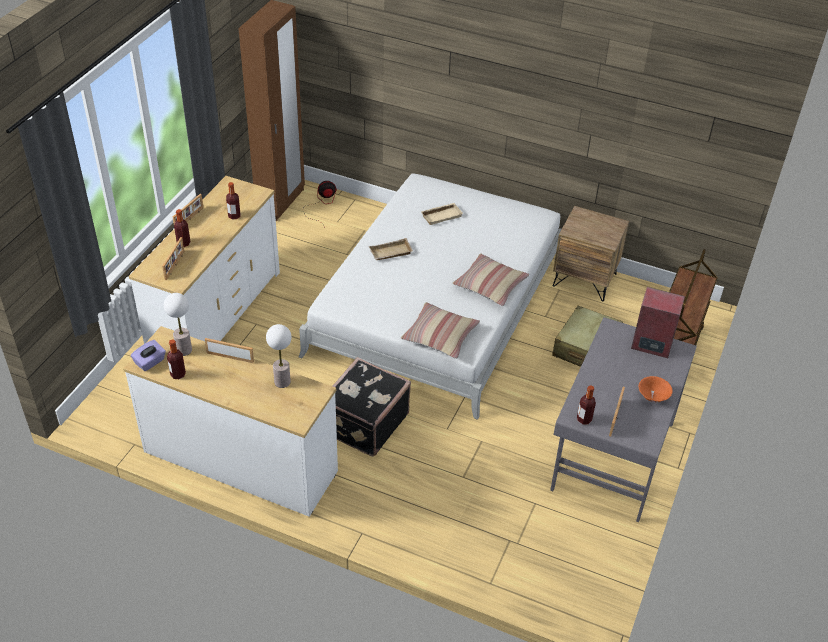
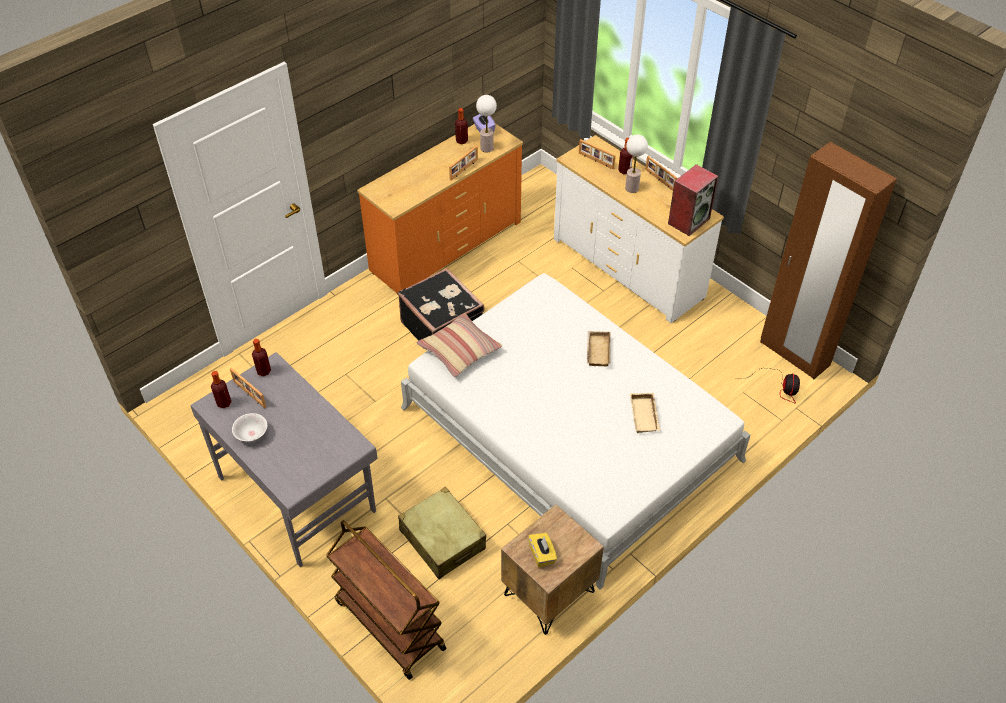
camera: 115 degrees right, 5 degrees up
white dresser [123,326,338,517] -> orange dresser [357,123,523,294]
bottle [226,182,241,219] -> bottle moved to [211,371,231,409]
table lamp [266,324,291,388] -> table lamp moved to [625,134,648,193]
pillow [452,253,530,306] -> none
speaker [631,287,685,358] -> speaker moved to [668,164,718,236]
orange bowl [639,376,673,403] -> white bowl [232,413,267,442]
none -> yellow tissue box [528,533,557,568]

